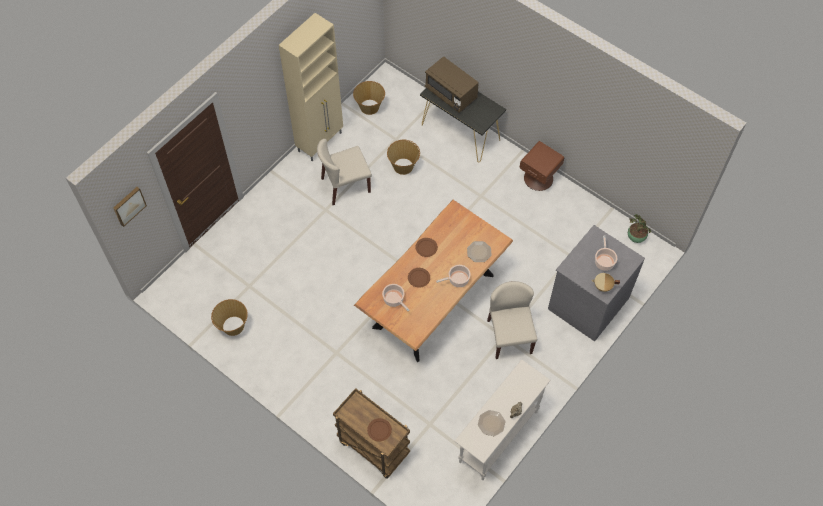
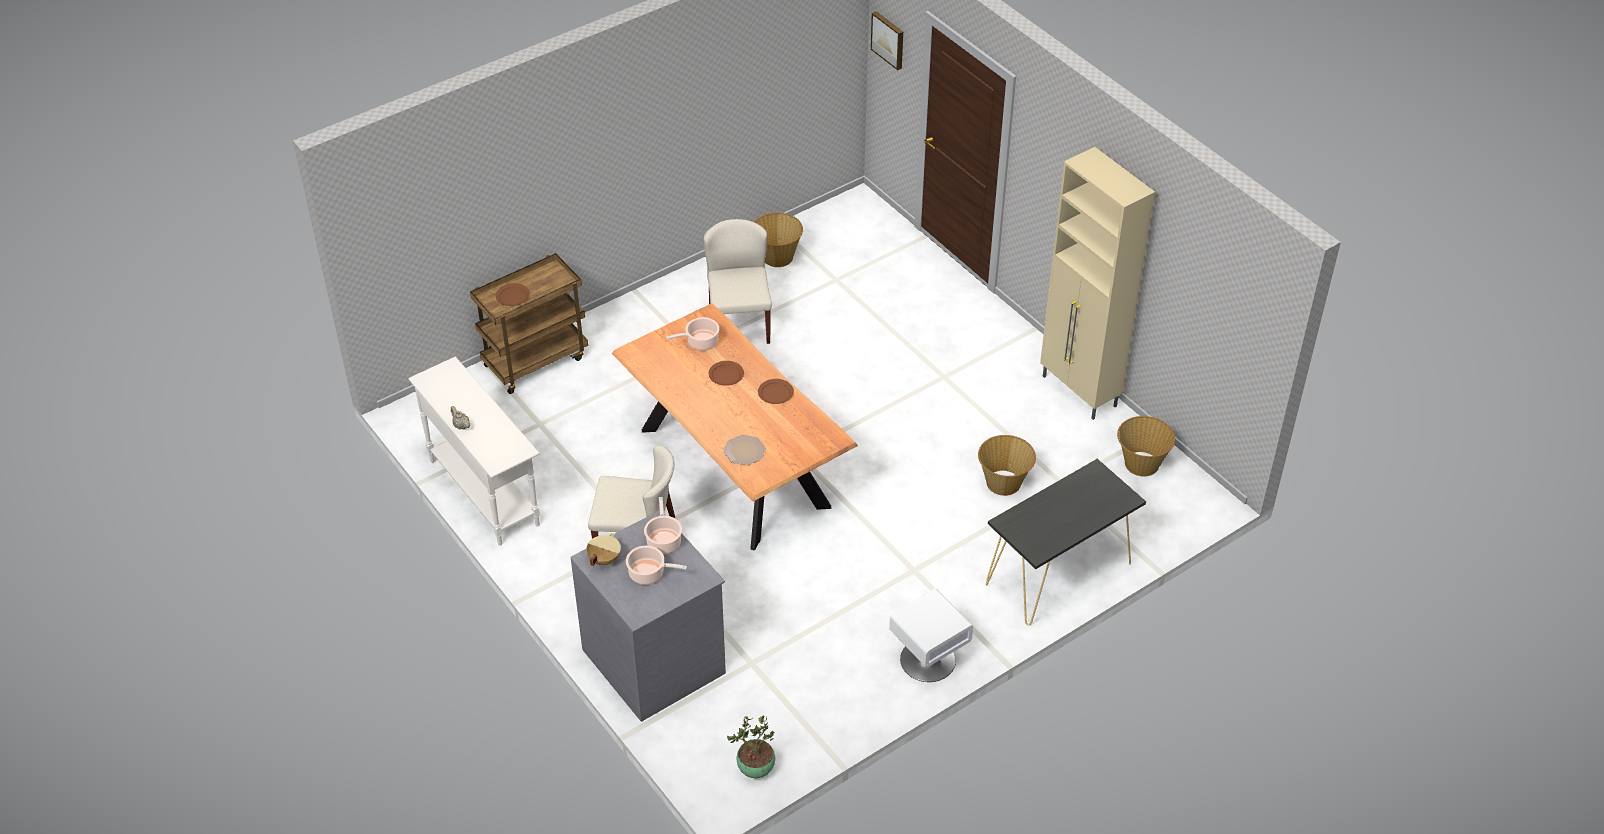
camera: 105 degrees right, 15 degrees down
beige chair [317,139,372,205] -> beige chair moved to [704,219,772,344]
brown microwave [425,56,479,113] -> none
cooking pot [436,265,471,287] -> cooking pot moved to [644,497,682,554]
plate [478,410,506,436] -> none
brown nightstand [520,141,564,191] -> white nightstand [889,589,973,682]

